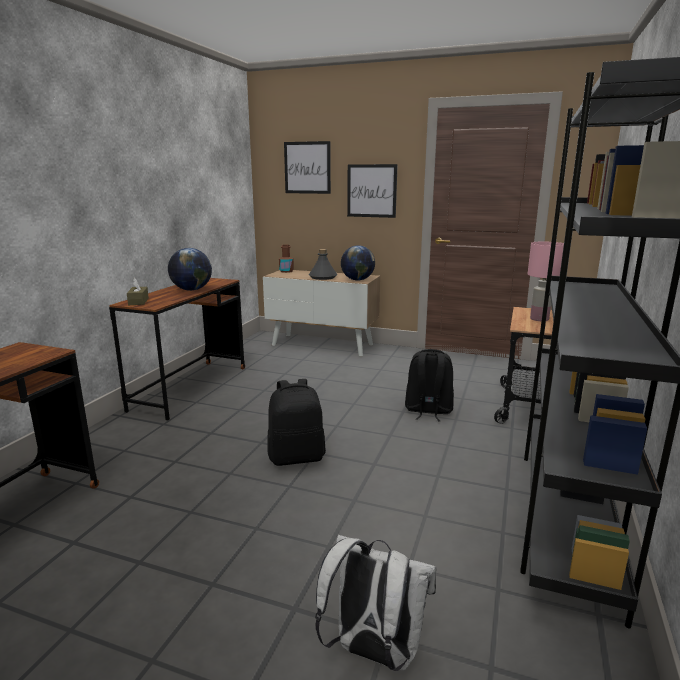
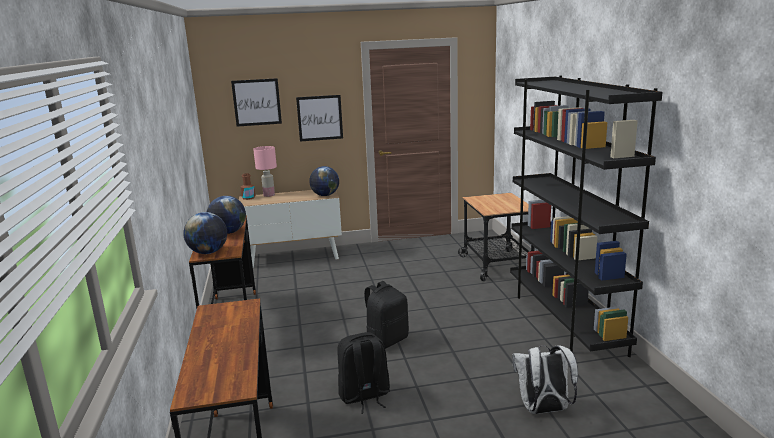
camera: 30 degrees left, 0 degrees up
brown tissue box [127,278,149,305] -> globe [183,212,227,254]
grey bottle [309,249,337,280] -> none
black backpack [405,349,454,422] -> black backpack moved to [337,332,390,414]
pink table lamp [528,242,564,321] -> pink table lamp moved to [253,146,277,197]

